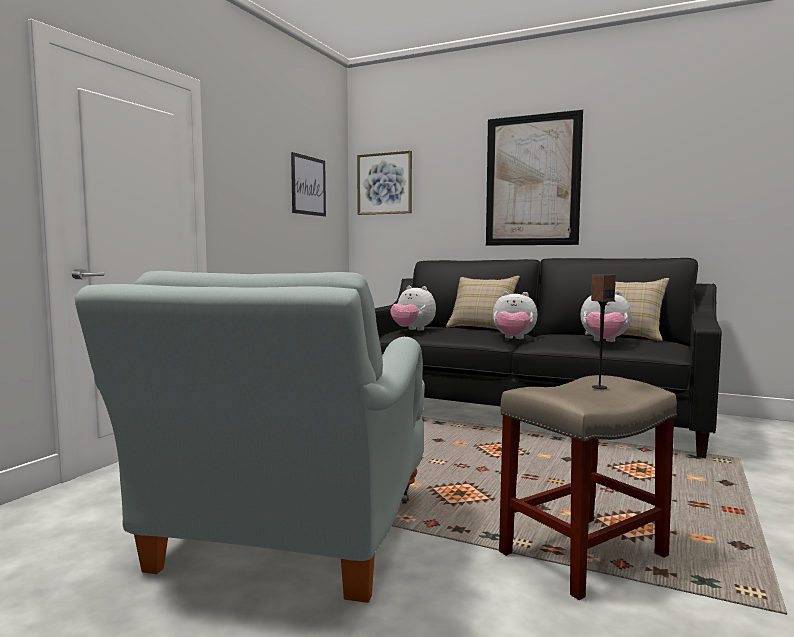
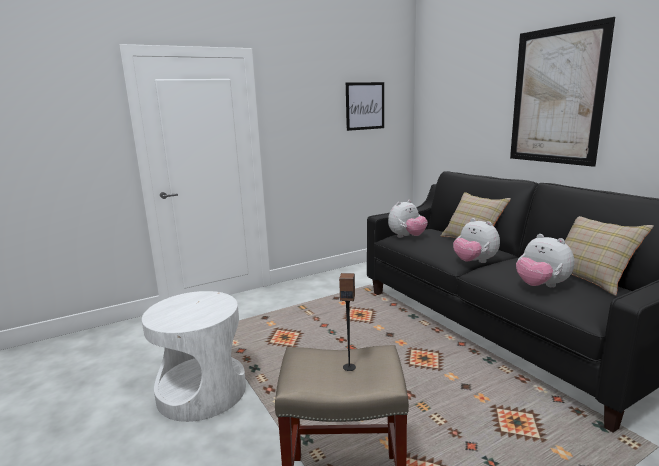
camera: 35 degrees right, 10 degrees up
grey armchair [75,271,425,603] -> white side table [142,291,246,422]
picture [357,151,412,215] -> none
plush toy [390,286,436,331] -> plush toy turned 105 degrees counterclockwise [388,200,428,238]

